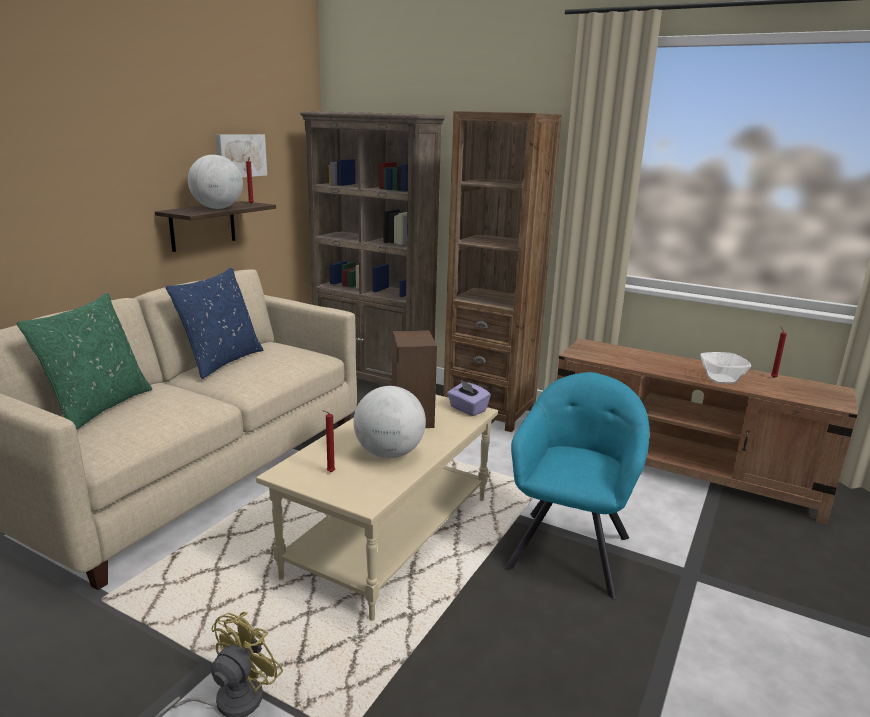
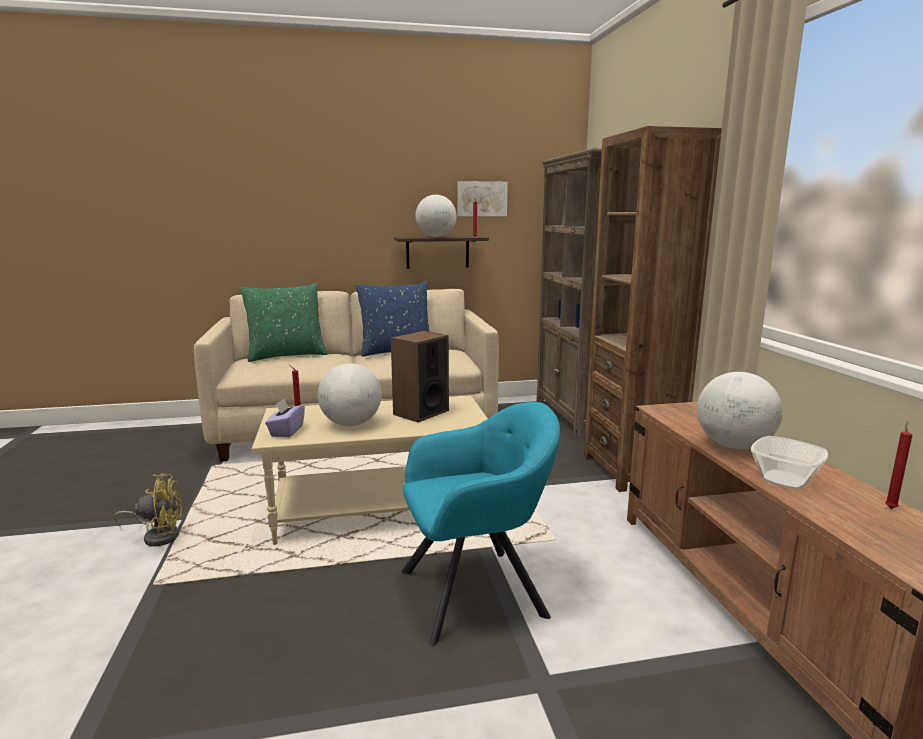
camera: 50 degrees right, 5 degrees down
purple tissue box [447,380,491,416] -> purple tissue box moved to [265,398,305,437]
none -> globe [697,372,783,449]

